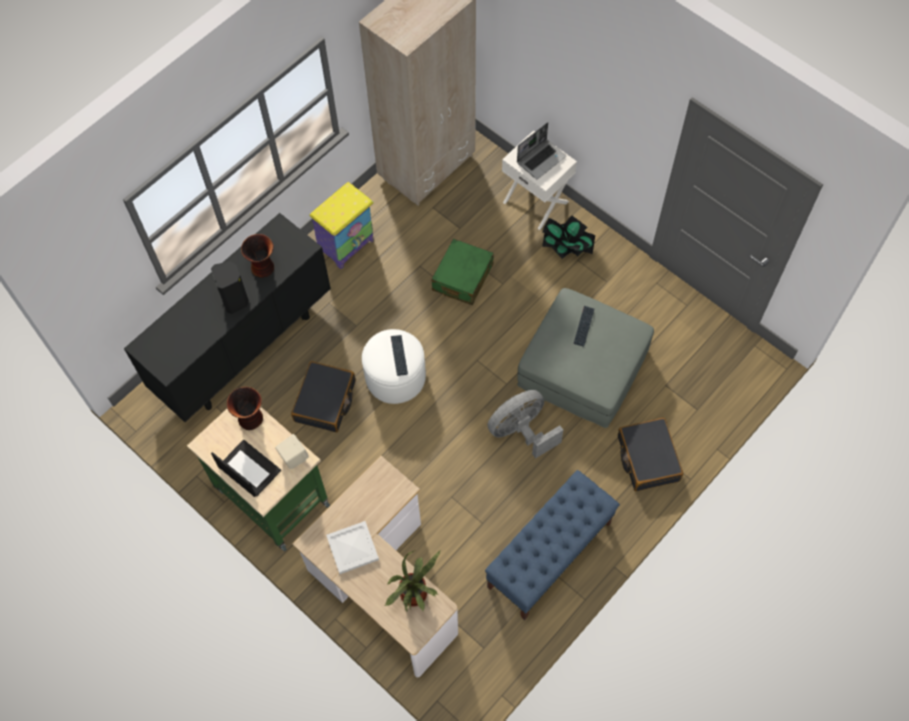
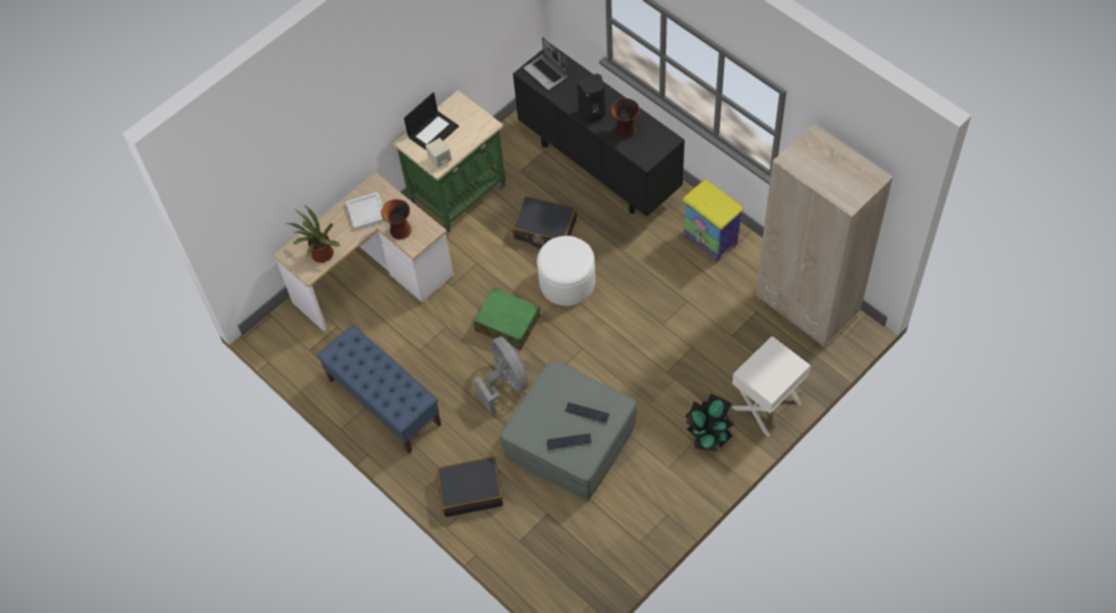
camera: 95 degrees right, 5 degrees down
vase [227,387,263,430] -> vase moved to [381,199,411,240]
keyboard [391,335,408,376] -> keyboard moved to [547,433,592,450]
green suitcase [432,239,494,305] -> green suitcase moved to [474,287,540,350]
laptop [517,122,566,179] -> laptop moved to [524,37,569,90]

